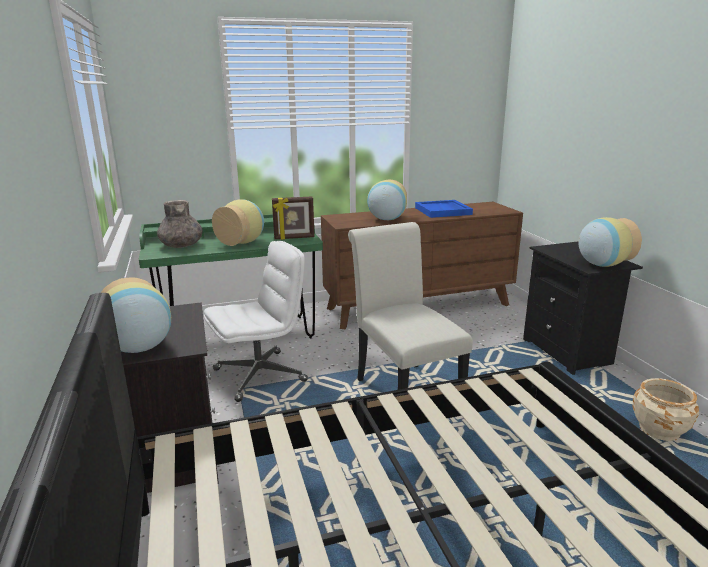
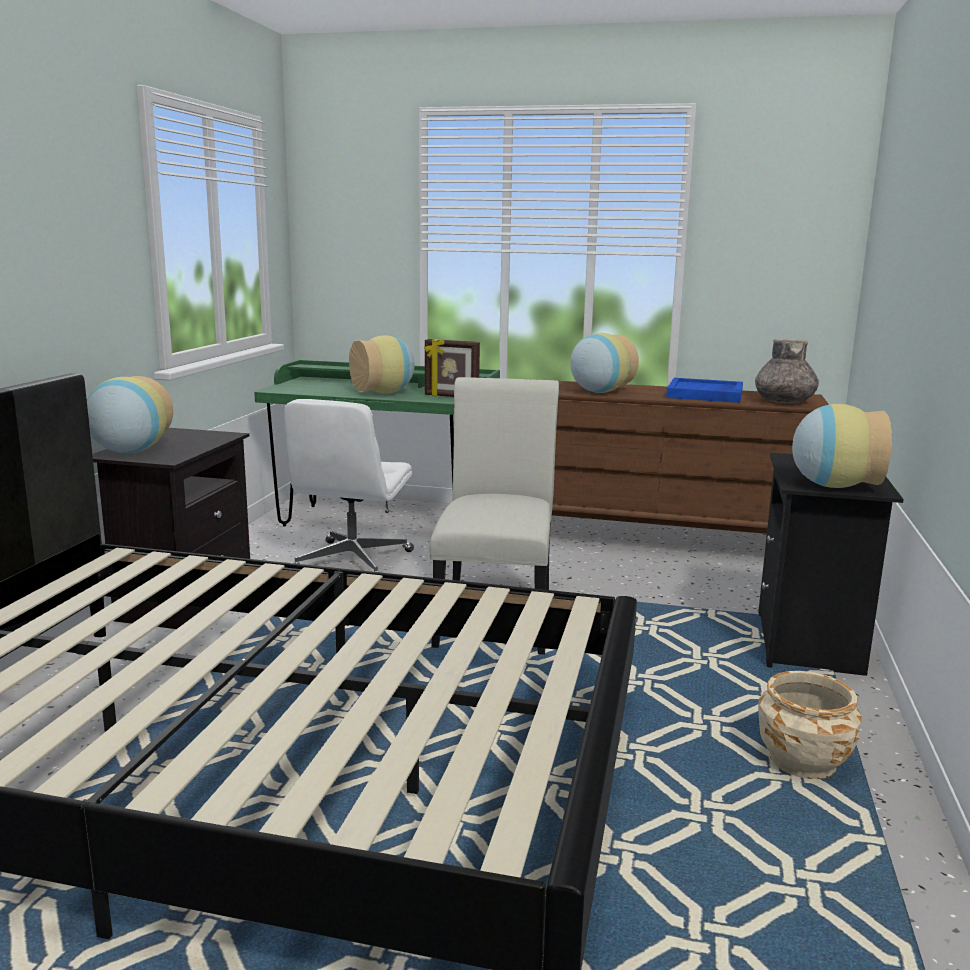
camera: 30 degrees right, 5 degrees down
grey vase [157,200,202,248] -> grey vase moved to [755,339,819,403]
white office chair [204,241,308,402] -> white office chair turned 105 degrees clockwise [284,399,414,572]

